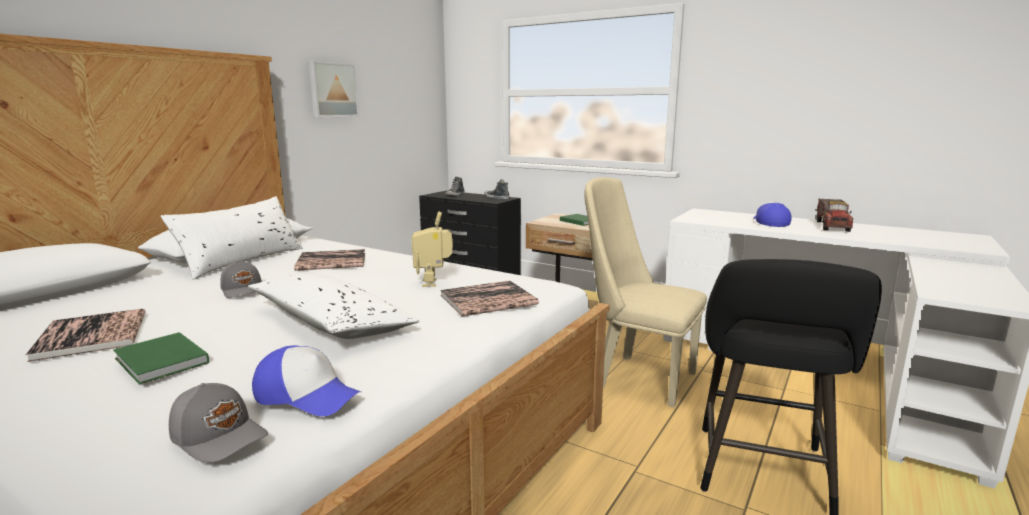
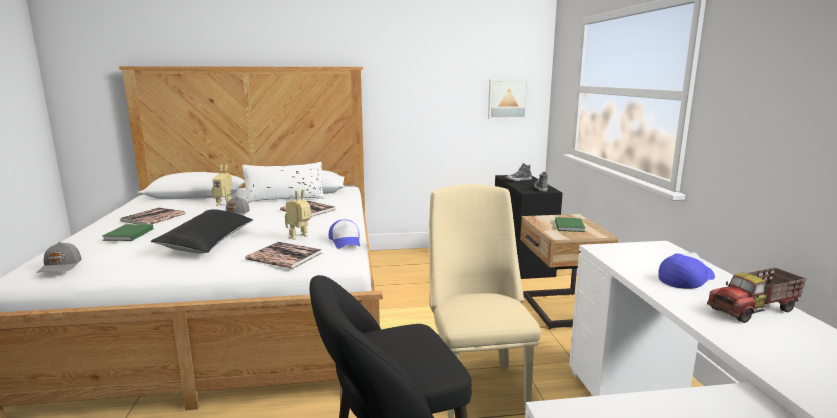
camera: 50 degrees right, 0 degrees up
white pillow [248,274,420,339] -> black pillow [150,209,253,254]
cap [252,345,361,416] -> cap moved to [329,219,360,249]
picture [309,61,359,117] -> picture moved to [488,80,528,119]
none -> toy robot [212,164,232,206]

